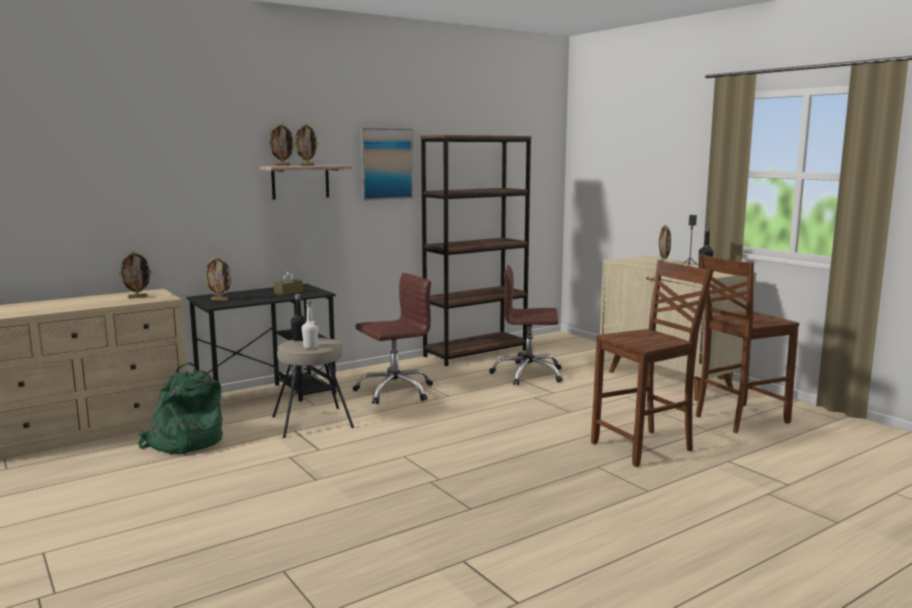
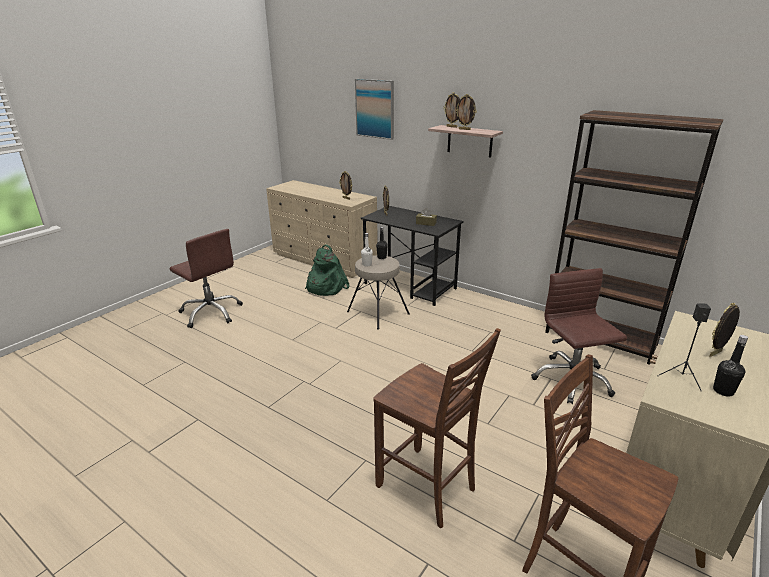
camera: 70 degrees right, 15 degrees up
brown office chair [353,273,433,404] -> brown office chair moved to [170,229,243,328]
picture [360,128,414,201] -> picture moved to [355,79,394,140]

